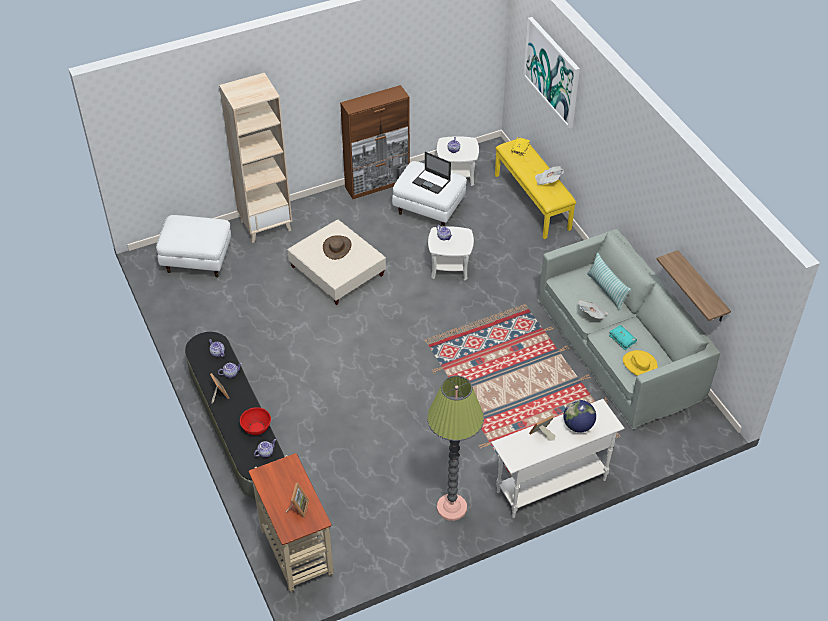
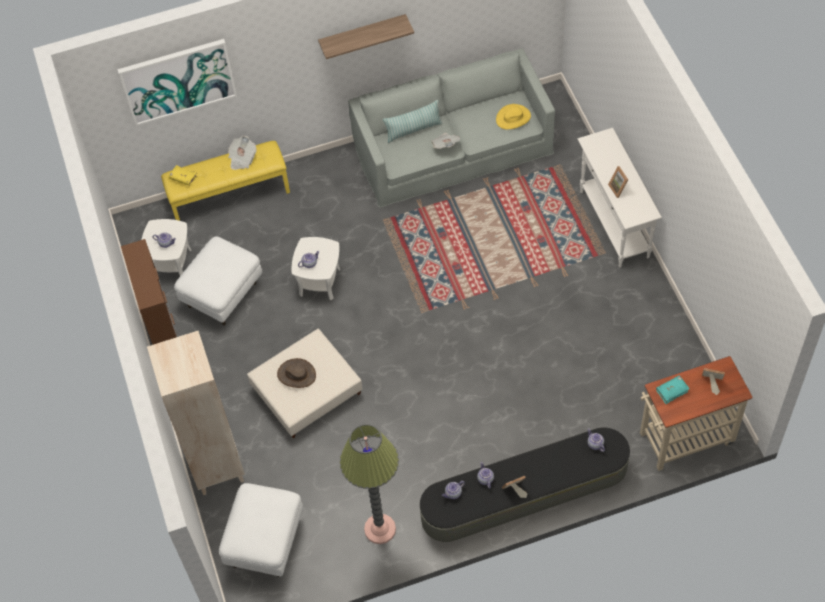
camera: 80 degrees left, 10 degrees up
red bowl [240,407,271,435] -> none
laptop [412,152,451,194] -> none
floor lamp [427,375,484,521] -> floor lamp moved to [340,424,399,544]
globe [564,400,596,433] -> none
turquoise book [609,325,637,350] -> turquoise book moved to [656,376,689,404]
shelf [656,250,731,322] -> shelf moved to [318,14,414,59]

